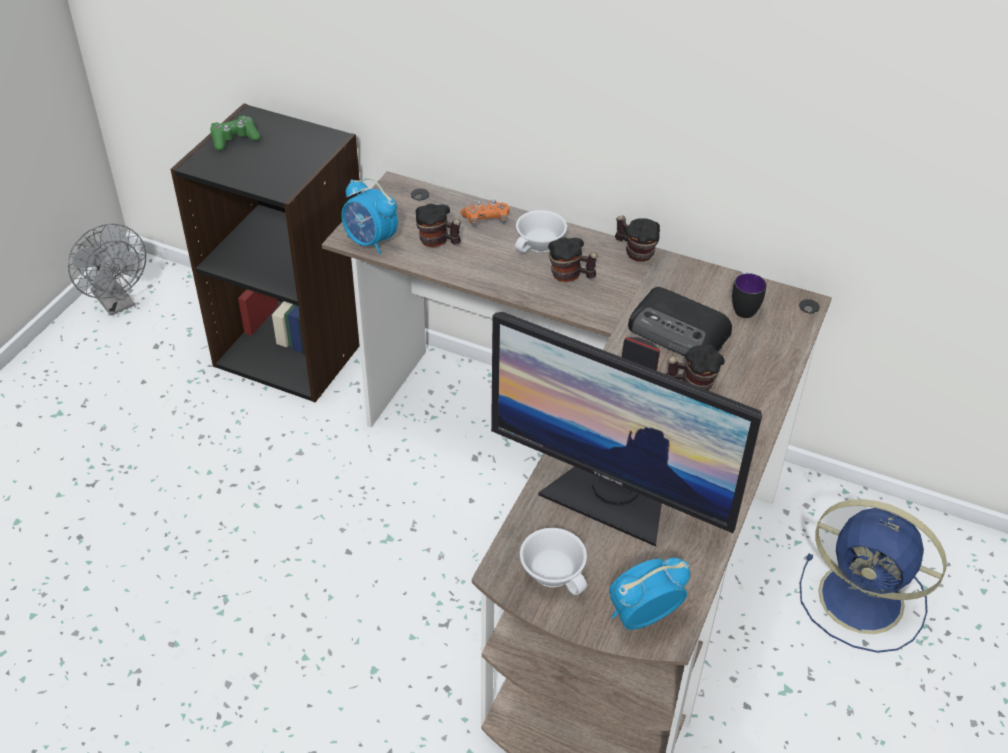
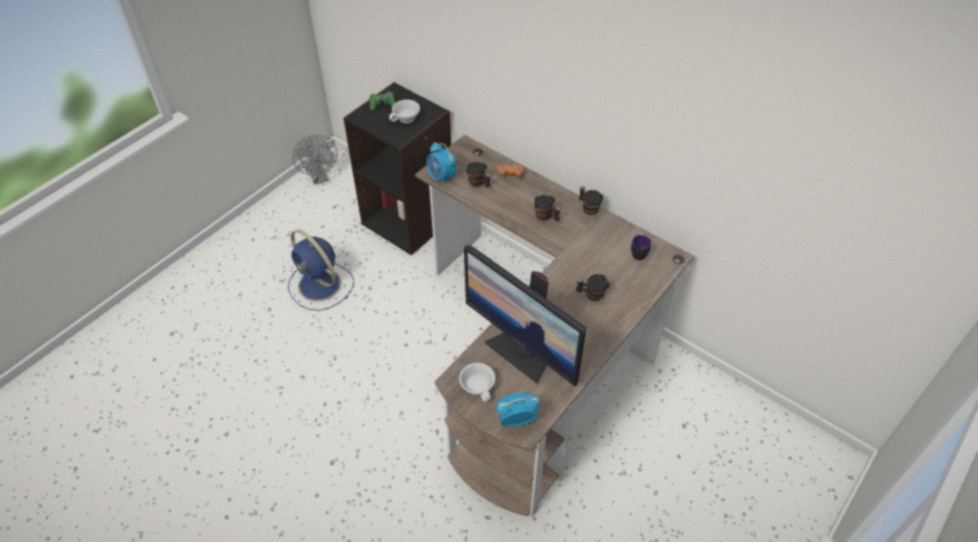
camera: 15 degrees right, 5 degrees up
white cup [515,210,567,253] -> white cup moved to [389,100,420,123]
radio [628,287,732,356] -> none
blue fan [800,499,947,653] -> blue fan moved to [288,229,354,311]

